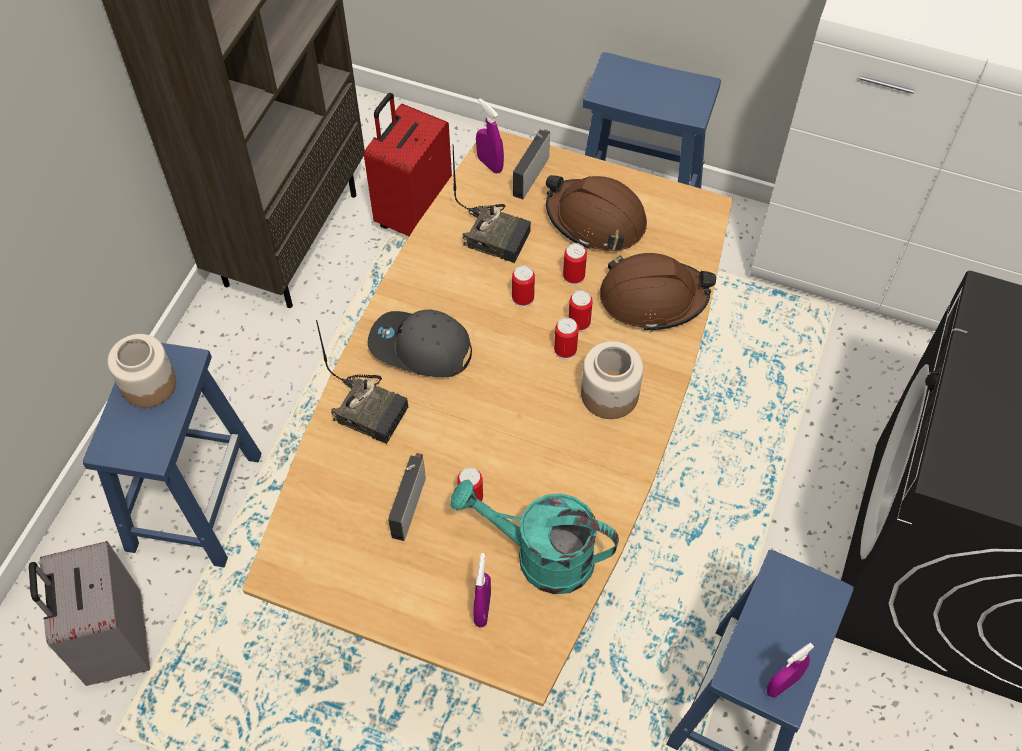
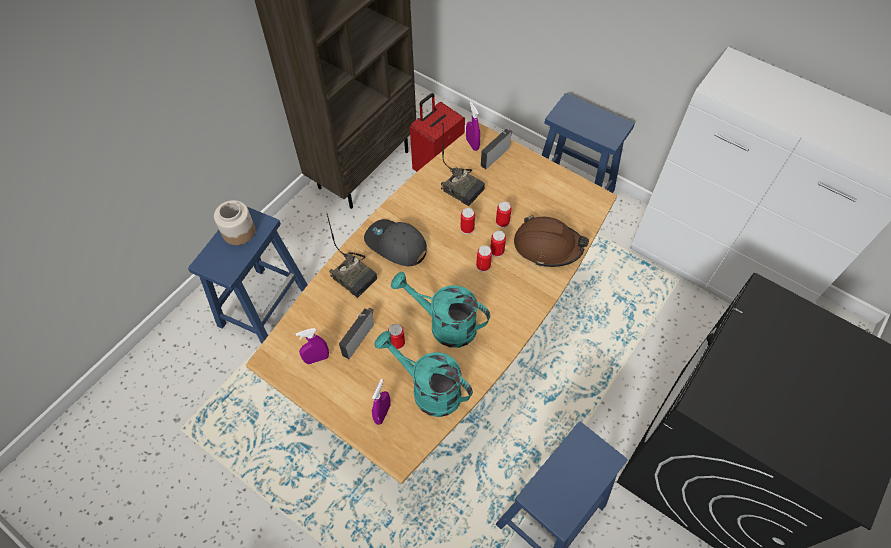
camera: 15 degrees right, 0 degrees up
grey suitcase [29,541,150,686] -> none
brown hard hat [546,175,647,251] -> none
jar [581,341,643,419] -> none
purple spray bottle [767,643,814,698] -> purple spray bottle moved to [295,328,329,364]
none -> turquoise watering can [391,272,490,348]

